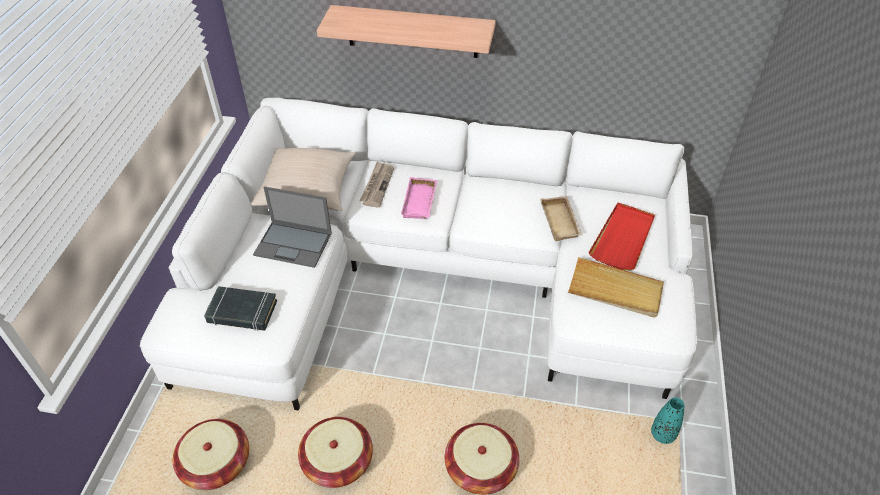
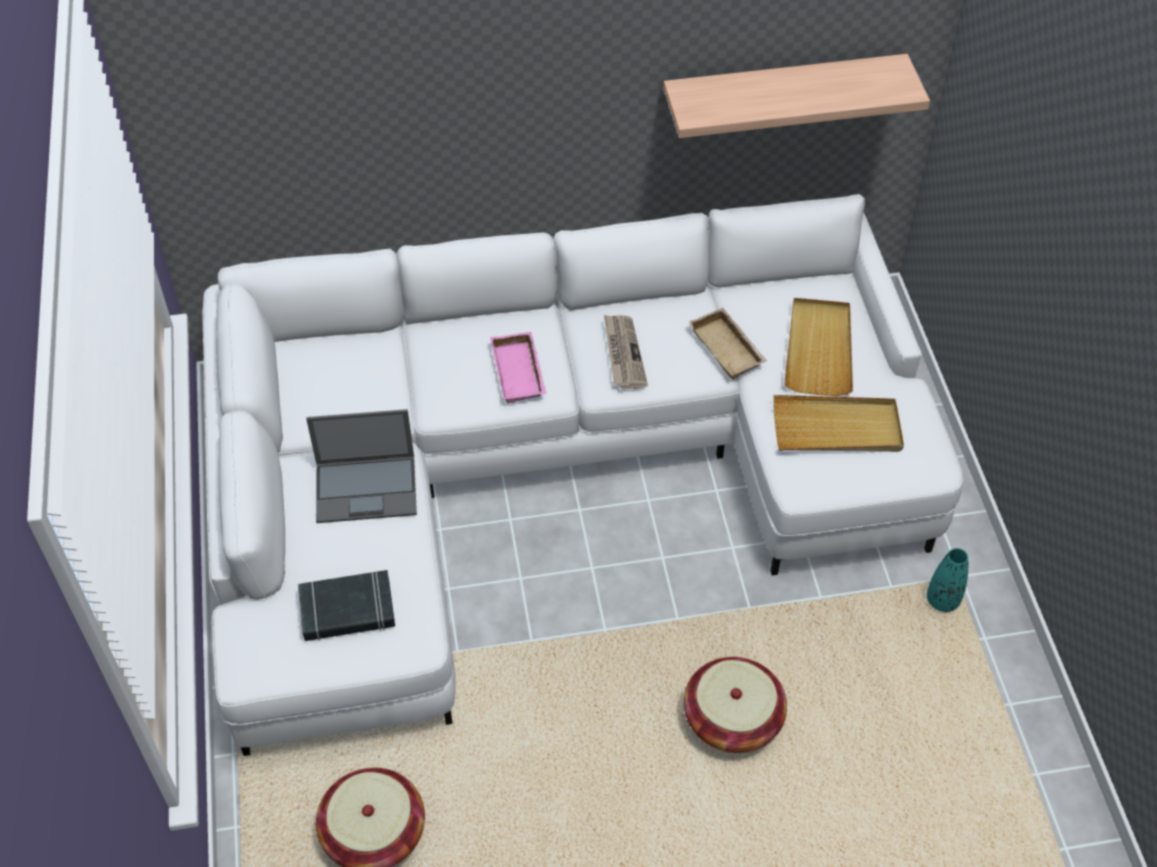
camera: 20 degrees left, 5 degrees up
beige pillow [250,148,356,211] -> none
basket [298,417,373,488] -> none
shelf [317,5,496,58] -> shelf moved to [663,54,930,138]
newspaper [360,161,394,207] -> newspaper moved to [604,315,648,389]
red tray [589,203,655,271] -> beige tray [784,298,853,396]

